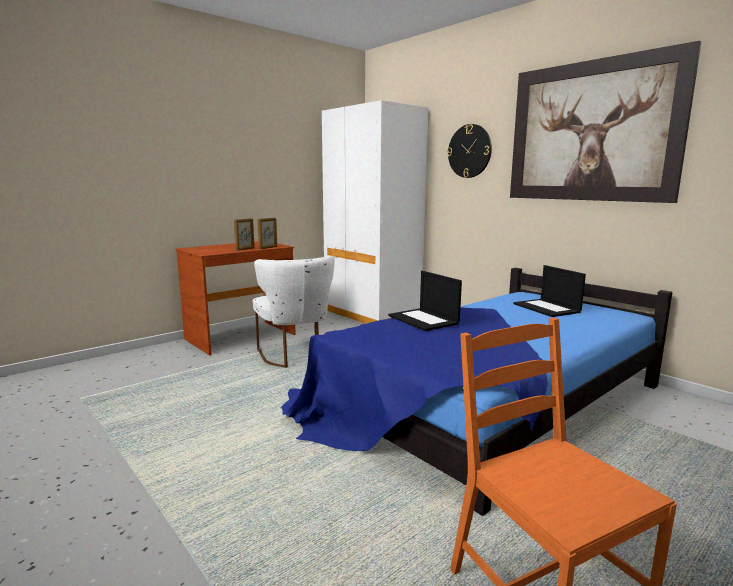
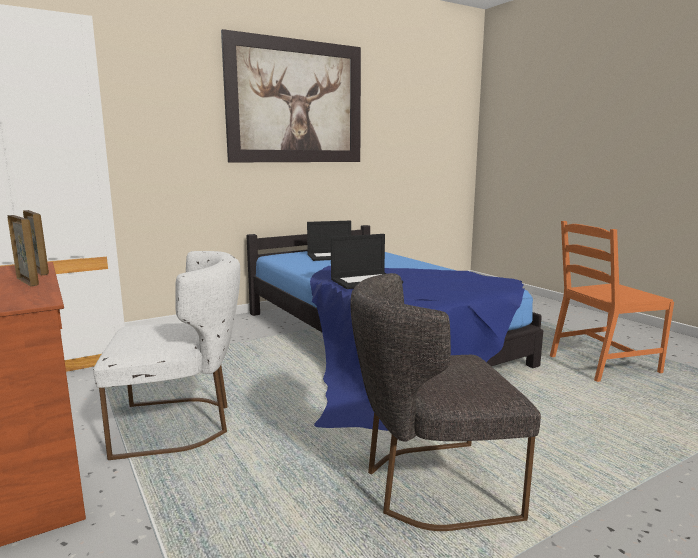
camera: 80 degrees left, 0 degrees up
wall clock [447,124,492,178] -> none
none -> grey chair [350,273,541,531]

